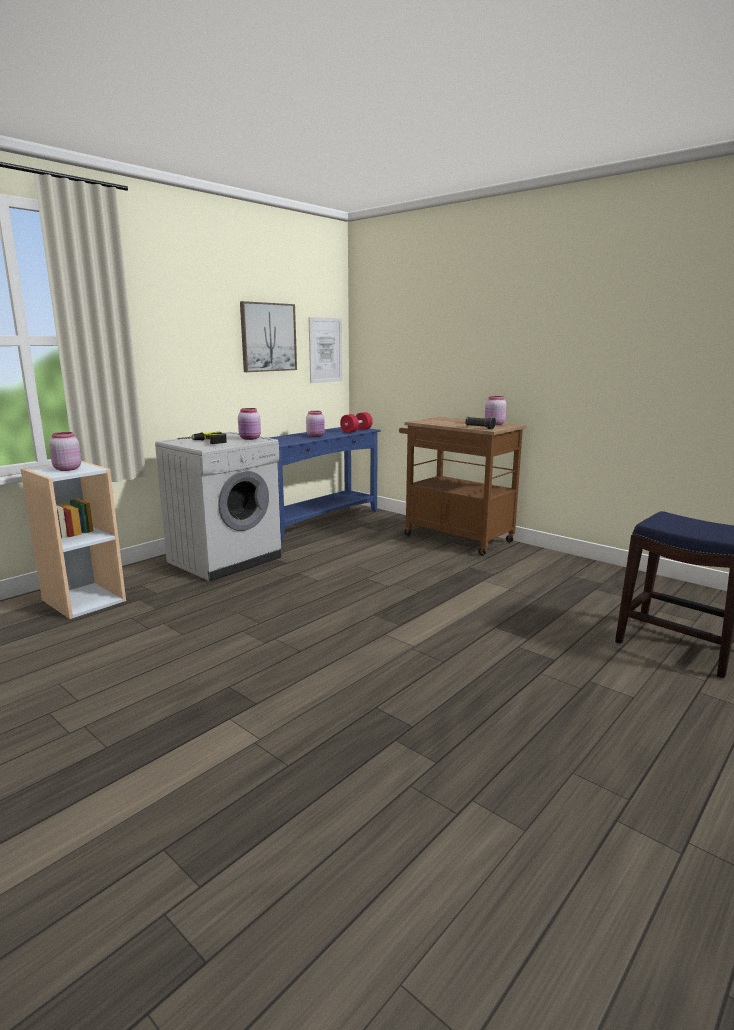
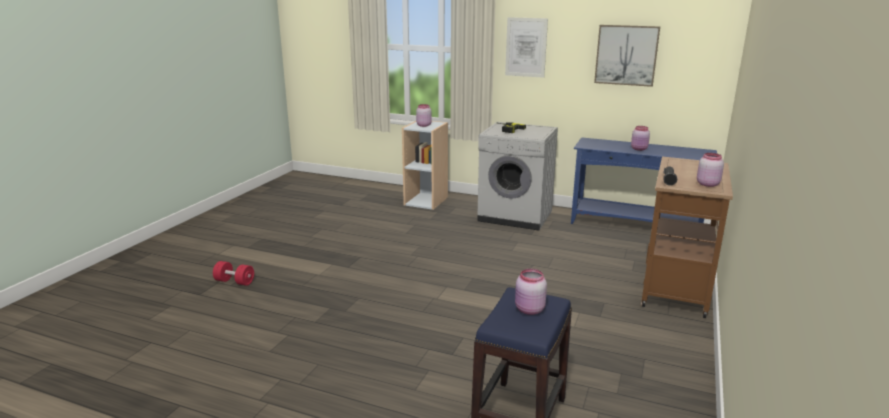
camera: 70 degrees right, 5 degrees up
pink jar [238,408,261,440] -> pink jar moved to [515,269,547,315]
picture [309,317,342,383] -> picture moved to [505,17,548,78]
red dumbbell [340,412,373,433] -> red dumbbell moved to [213,261,254,286]

